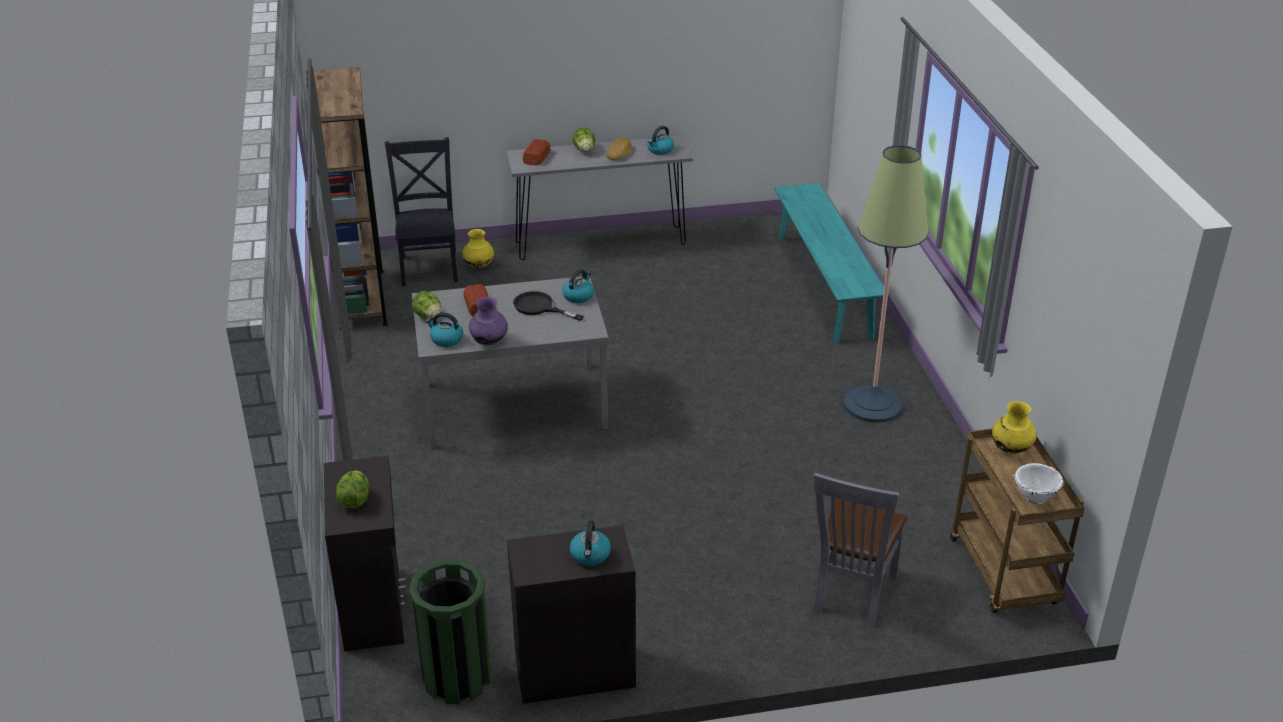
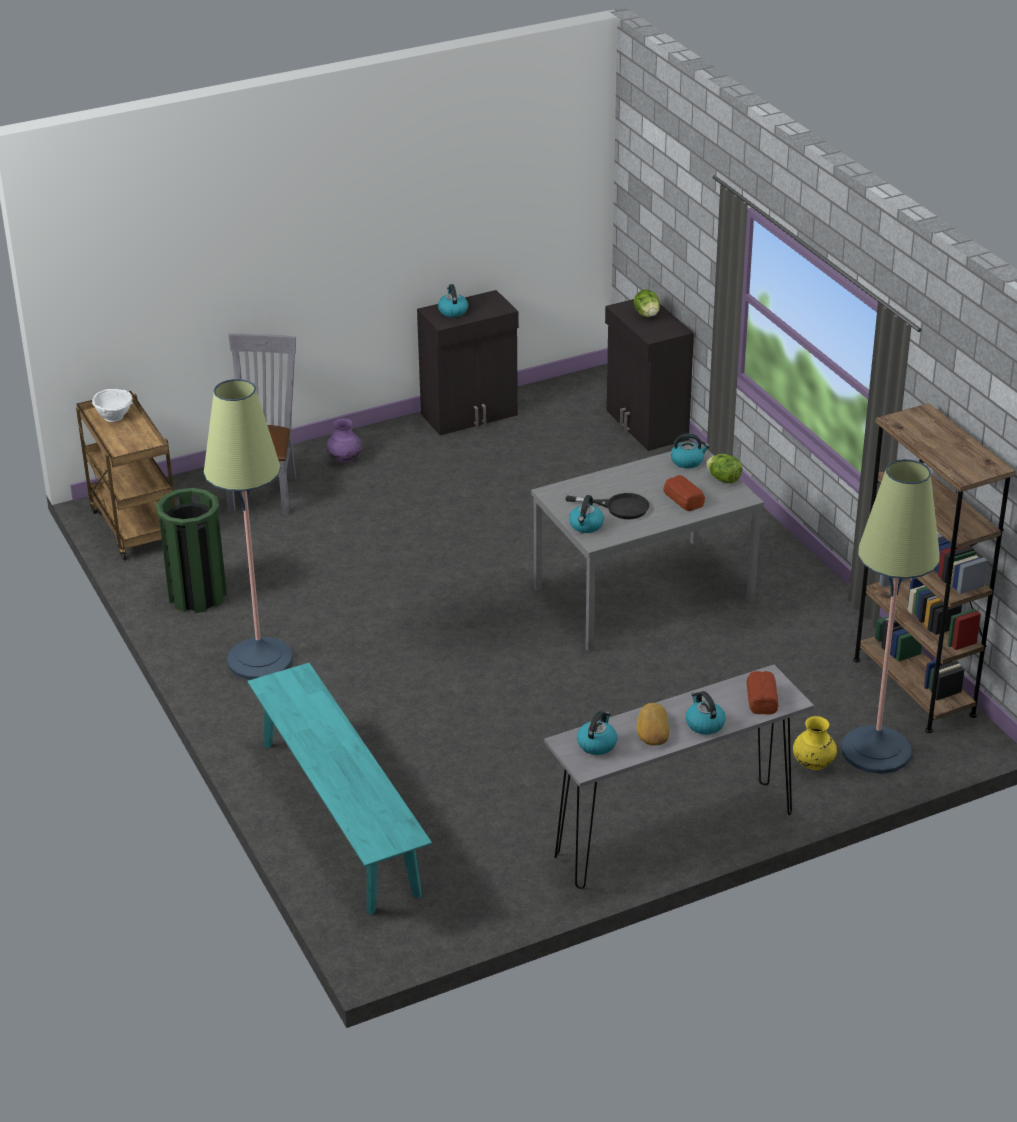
camera: 165 degrees right, 0 degrees up
black chair [385,137,458,287] -> floor lamp [841,459,940,774]
green trash can [409,560,491,704] -> green trash can moved to [156,488,227,613]
purple vase [469,297,508,345] -> purple vase moved to [326,418,362,463]
lettuce [573,128,595,152] -> kettle [685,691,726,735]
yellow vase [992,401,1037,454] -> none

